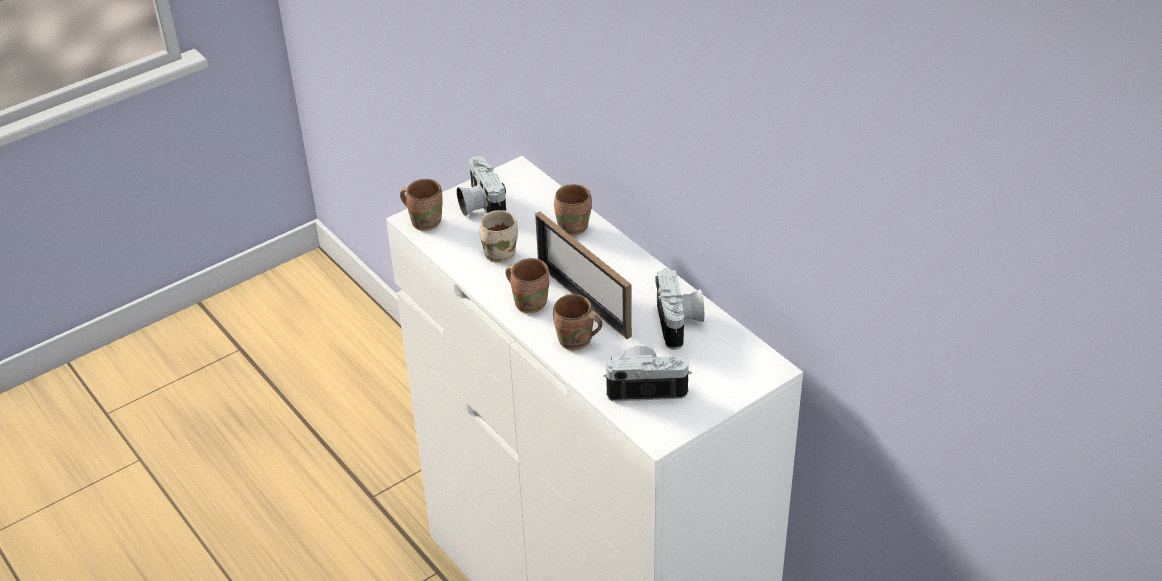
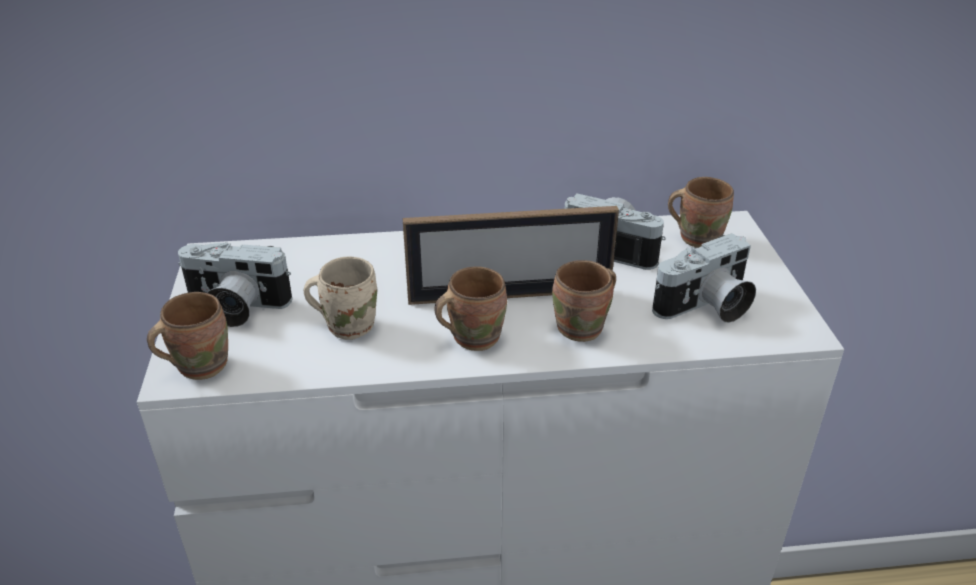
camera: 60 degrees left, 5 degrees down
brown mug [554,184,592,236] -> brown mug moved to [668,177,734,248]
camera [603,346,692,401] -> camera turned 150 degrees counterclockwise [652,233,756,323]

